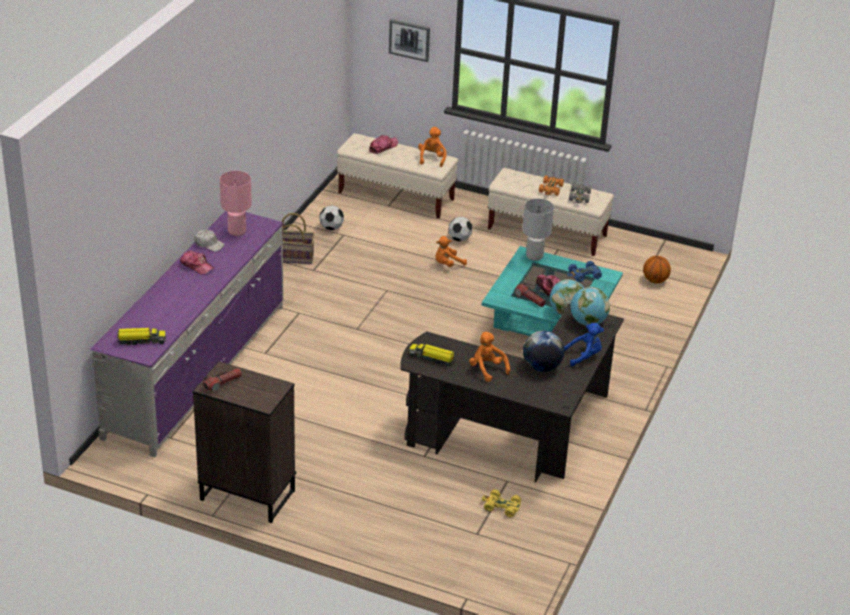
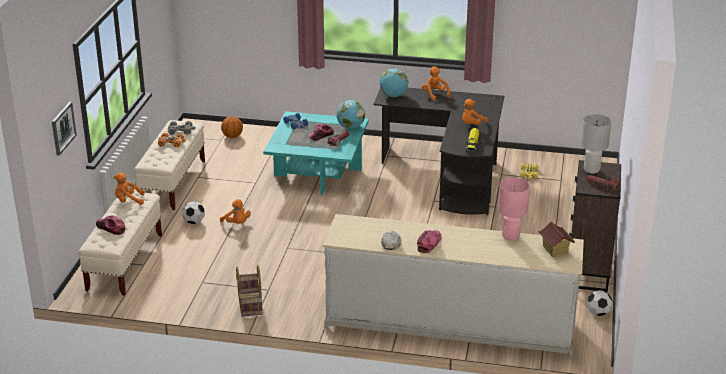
camera: 100 degrees left, 5 degrees down
purple cabinet [90,211,284,457] -> beige cabinet [323,214,584,359]
toy truck [117,328,166,345] -> toy house [538,222,575,257]
pink table lamp [220,171,252,236] -> pink table lamp moved to [498,178,530,241]
football [319,205,344,230] -> football moved to [587,290,613,316]
grey table lamp [522,198,554,261] -> grey table lamp moved to [581,114,611,174]
globe [523,331,564,372] -> none
blue plush toy [564,323,604,366] -> orange plush toy [422,66,450,101]

